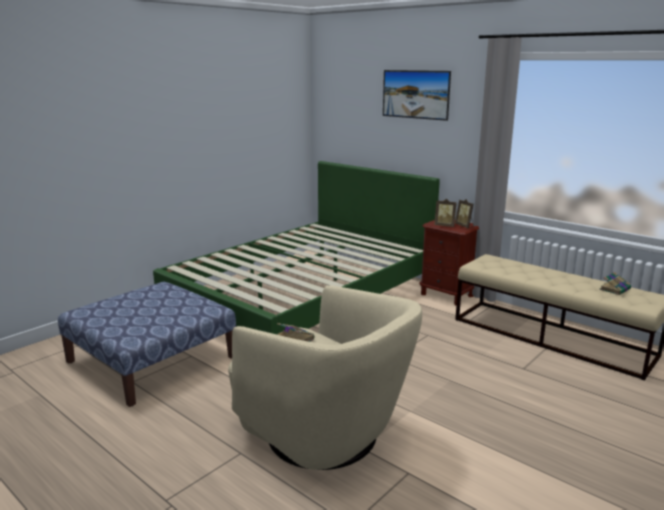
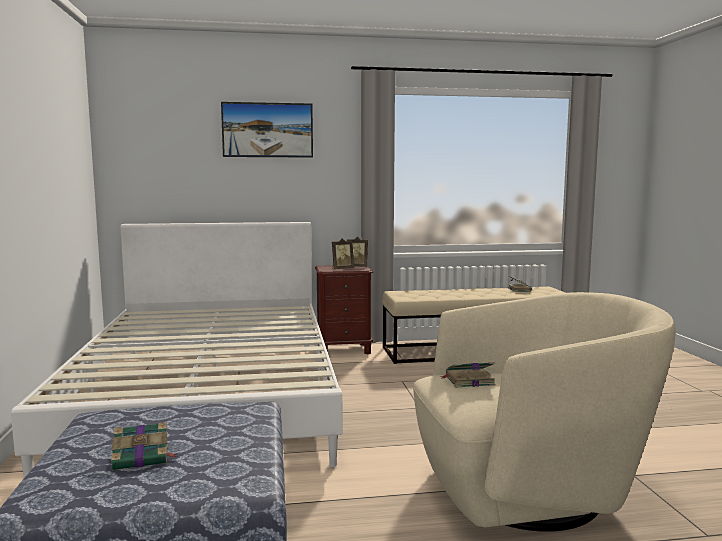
camera: 50 degrees left, 10 degrees down
green bed [153,161,440,334] -> white bed [11,222,343,478]
none -> book [111,422,178,470]

